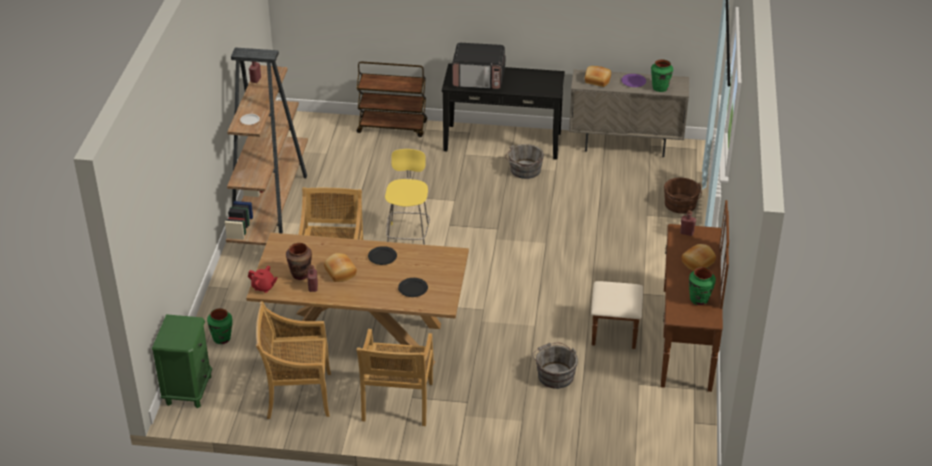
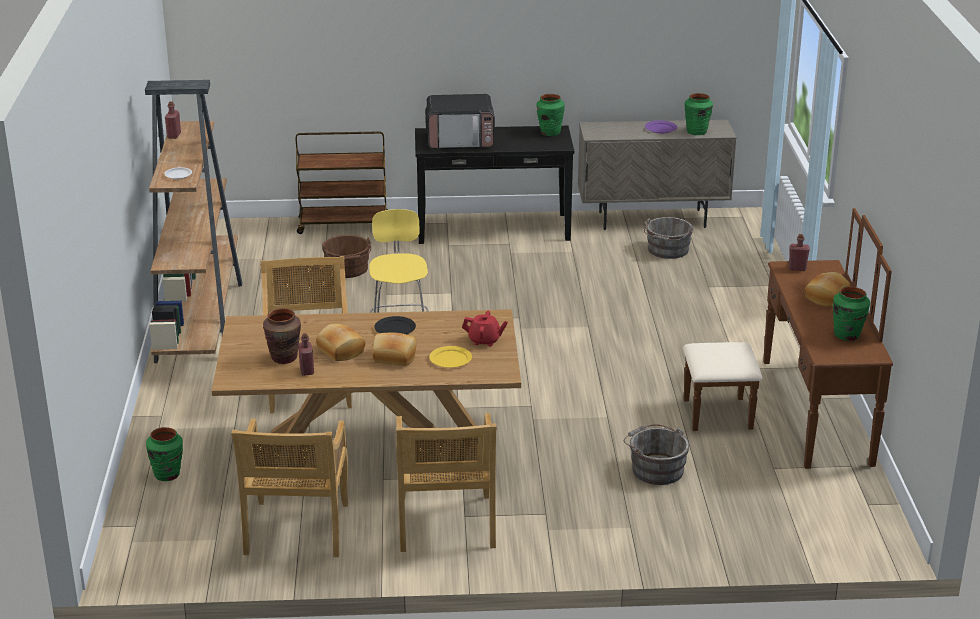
camera: 10 degrees left, 10 degrees down
green nightstand [152,314,212,408] -> none
red teapot [248,266,278,293] -> red teapot moved to [462,311,508,346]
beige chair [256,301,331,419] -> beige chair turned 75 degrees counterclockwise [231,419,348,557]
black plate [398,278,428,297] -> yellow plate [429,346,472,368]
grey bucket [505,144,544,179] -> grey bucket moved to [644,217,693,259]
bread [585,66,611,87] -> bread moved to [372,332,416,366]
brown bucket [664,178,702,214] -> brown bucket moved to [322,235,371,278]
none -> green vase [536,94,565,136]

